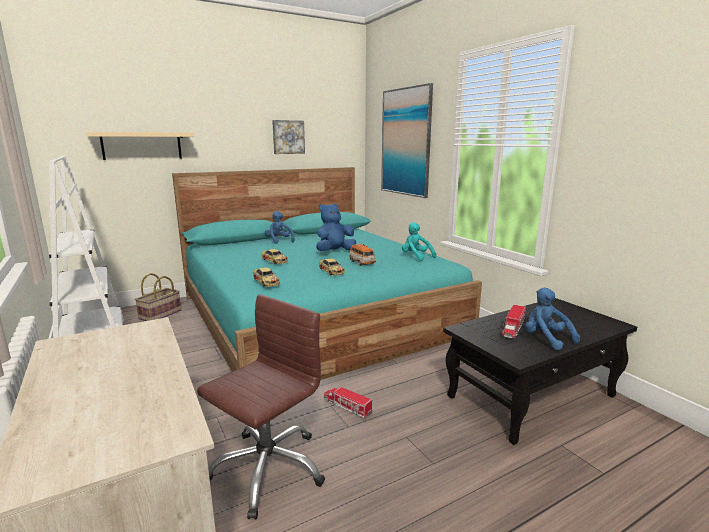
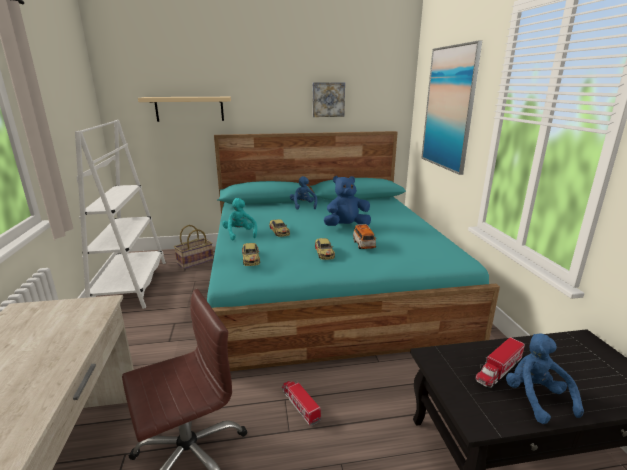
camera: 20 degrees right, 5 degrees up
turquoise plush toy [402,222,436,261] -> turquoise plush toy moved to [222,198,257,240]

